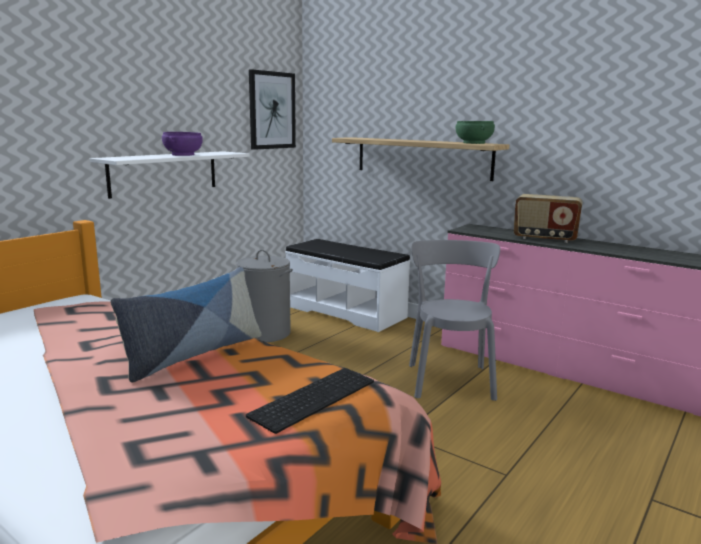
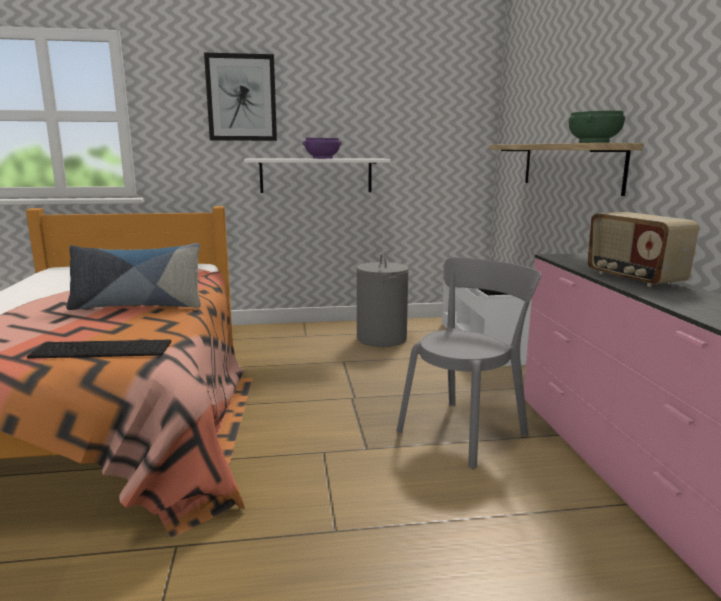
camera: 45 degrees right, 0 degrees up
picture [249,69,296,150] -> picture moved to [204,53,277,141]

